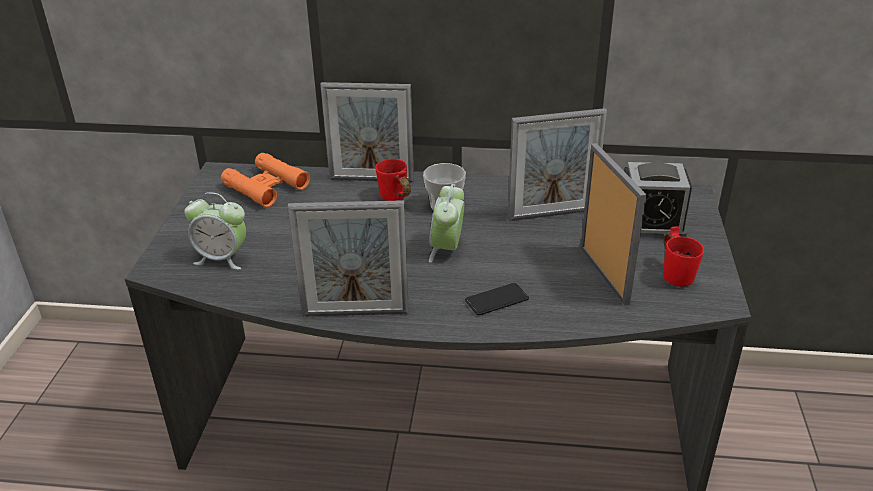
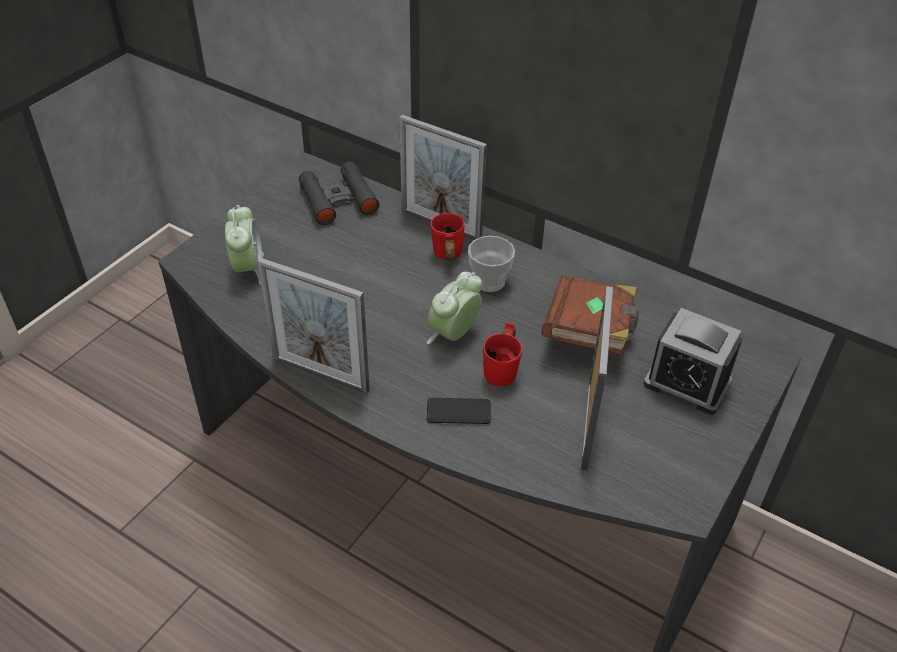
camera: 25 degrees right, 10 degrees up
alarm clock [184,192,246,270] -> alarm clock turned 135 degrees counterclockwise [225,205,264,285]
orange binoculars [221,153,310,207] -> black binoculars [299,162,379,225]
picture frame [508,108,607,221] -> brown book [542,275,639,355]
red mug [663,226,704,287] -> red mug moved to [483,322,522,386]

